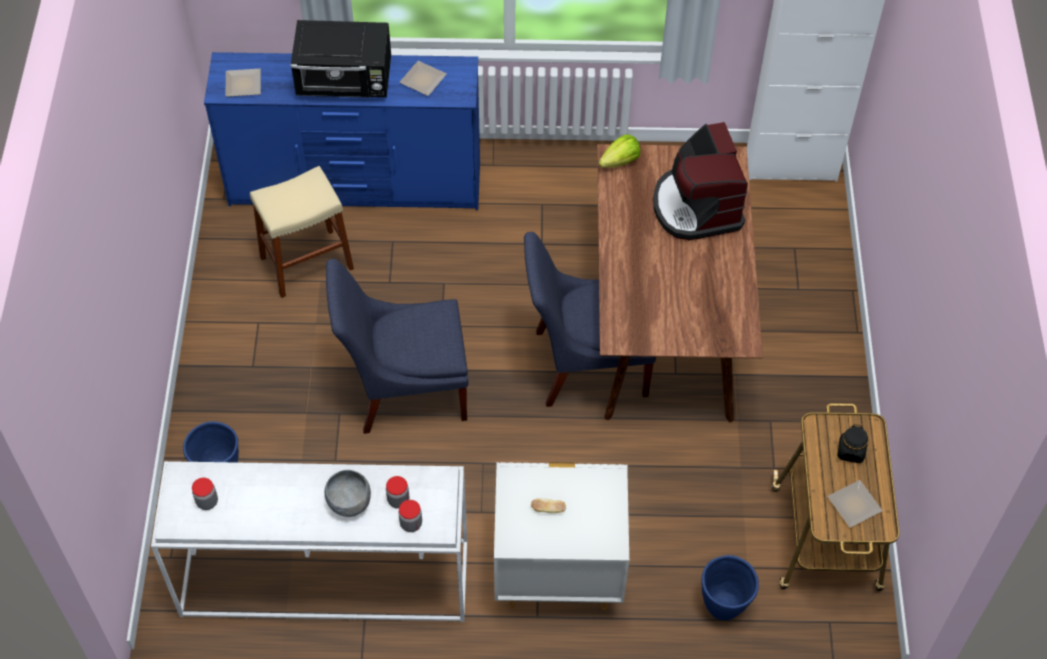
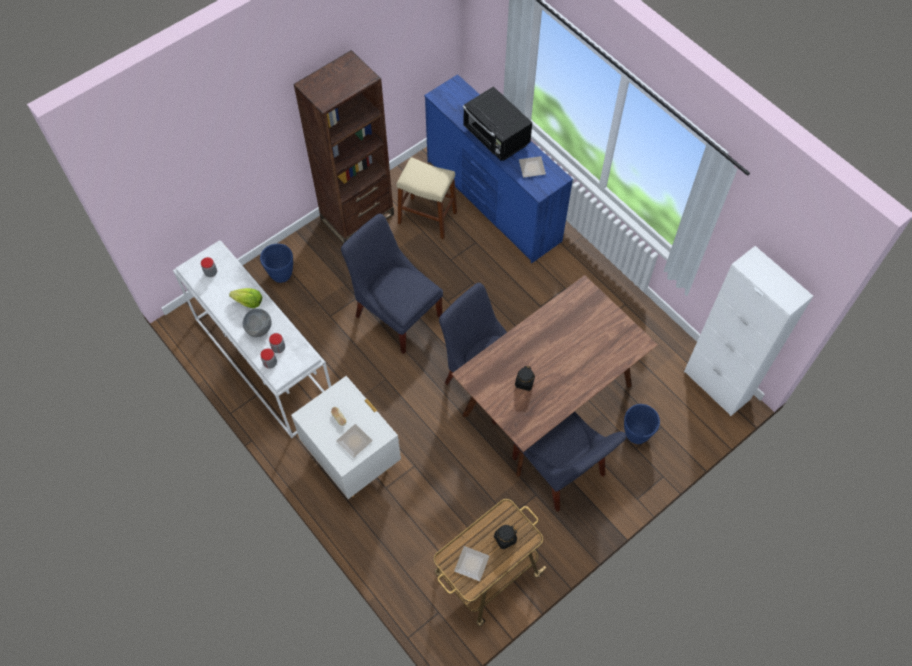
camera: 50 degrees right, 5 degrees up
plate [225,69,261,97] -> plate moved to [336,424,373,458]
lettuce [599,134,641,168] -> lettuce moved to [229,288,262,308]
coffee machine [653,122,748,240] -> none
blue planter [701,555,759,620] -> blue planter moved to [624,404,660,444]
none -> brown bookcase [294,50,394,244]
none -> blue chair [512,412,627,512]
none -> black jar [515,366,535,391]

